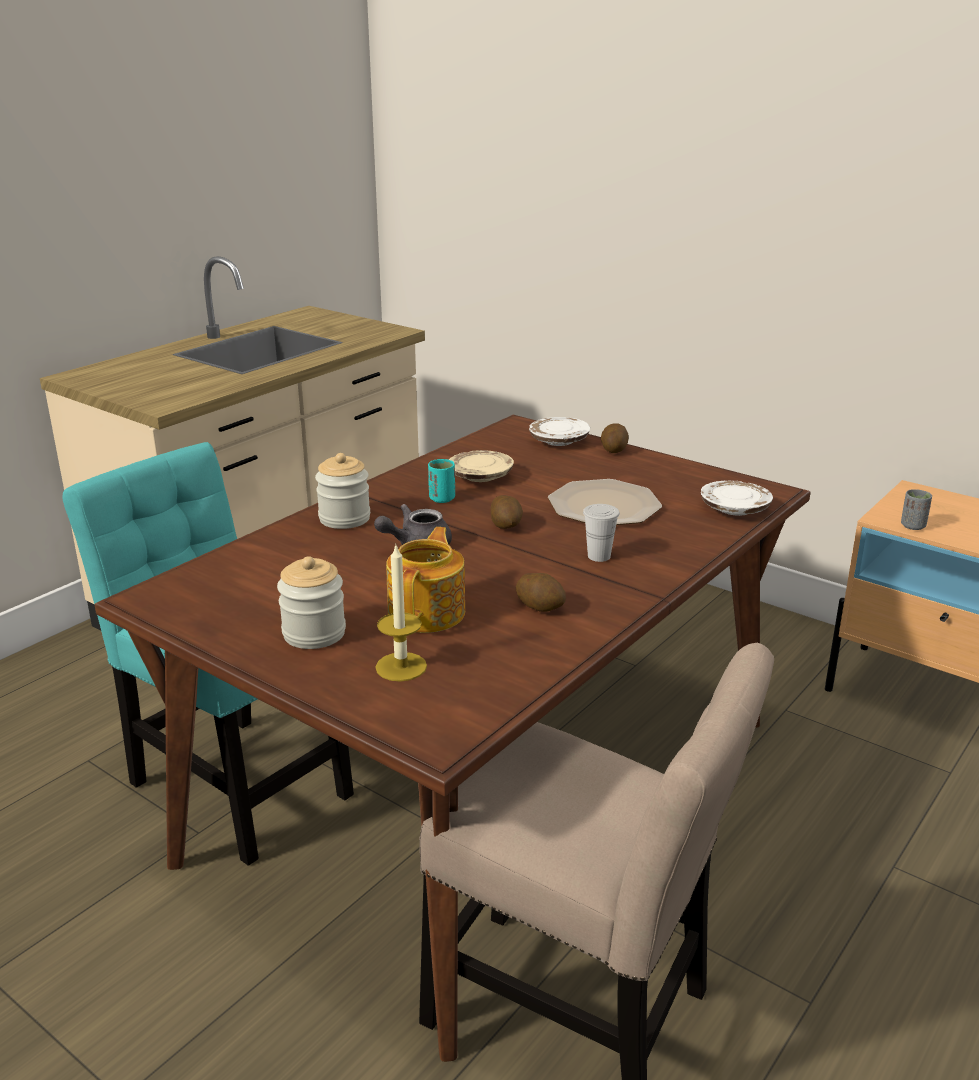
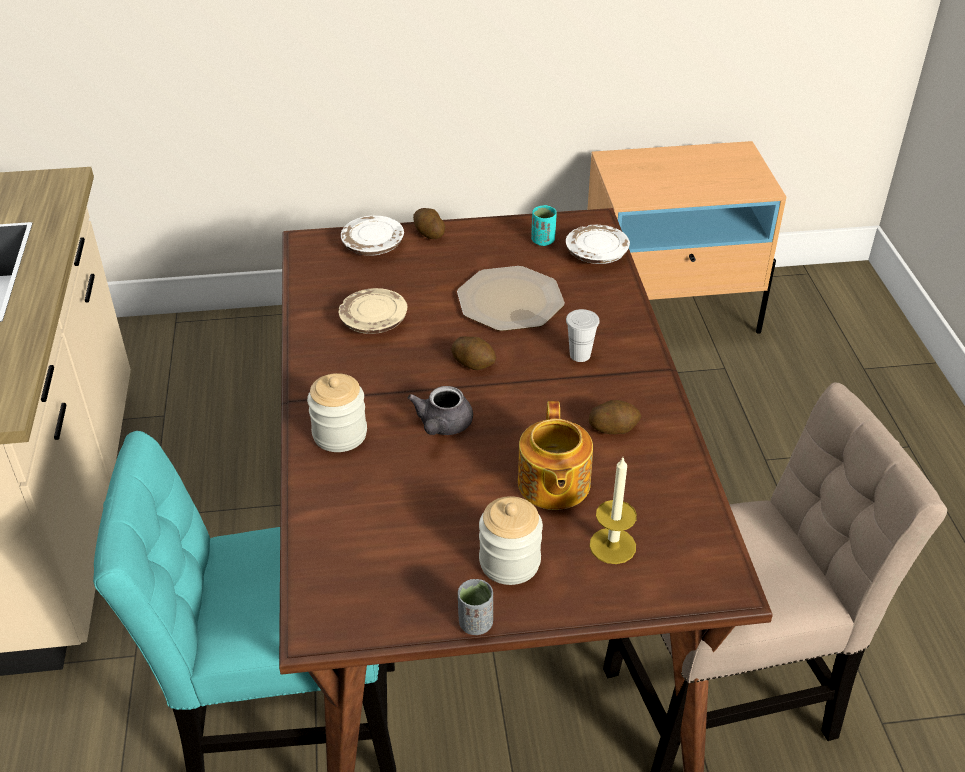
camera: 45 degrees left, 15 degrees up
teapot [386,527,465,633] -> teapot turned 150 degrees counterclockwise [518,401,593,510]
turquoise cup [428,459,455,503] -> turquoise cup moved to [531,205,557,246]
grey cup [901,489,932,530] -> grey cup moved to [458,579,493,635]

